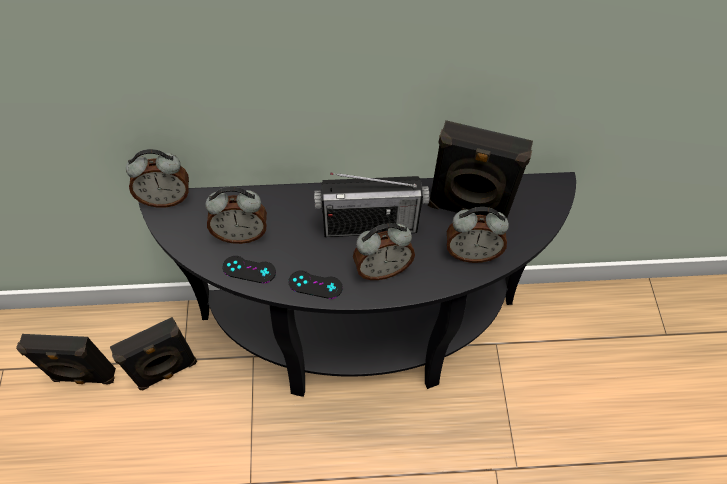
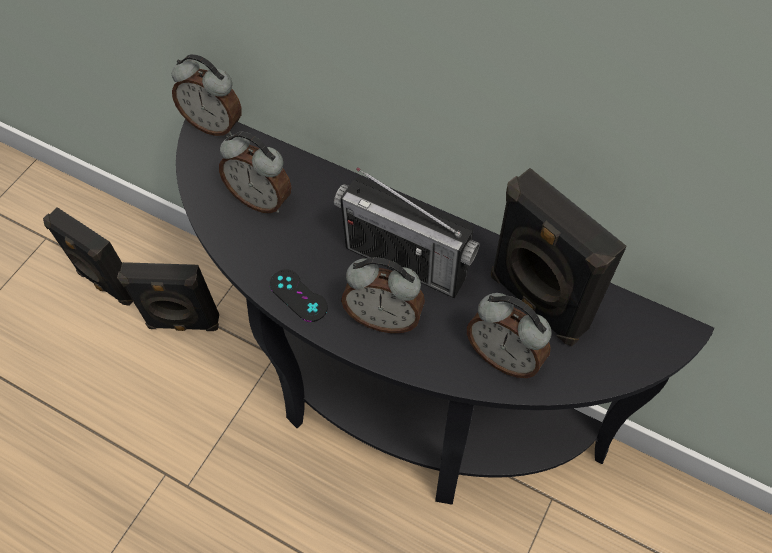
camera: 35 degrees right, 0 degrees up
black game controller [222,256,276,283] -> none

